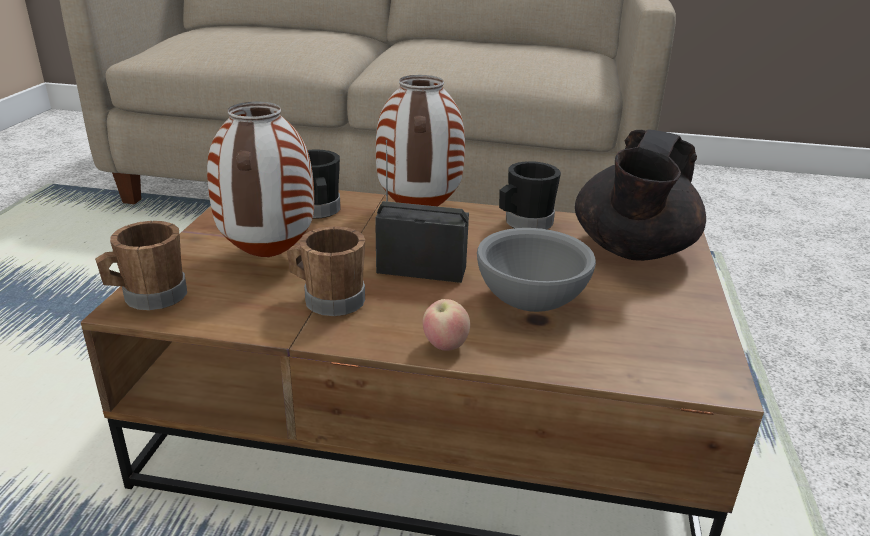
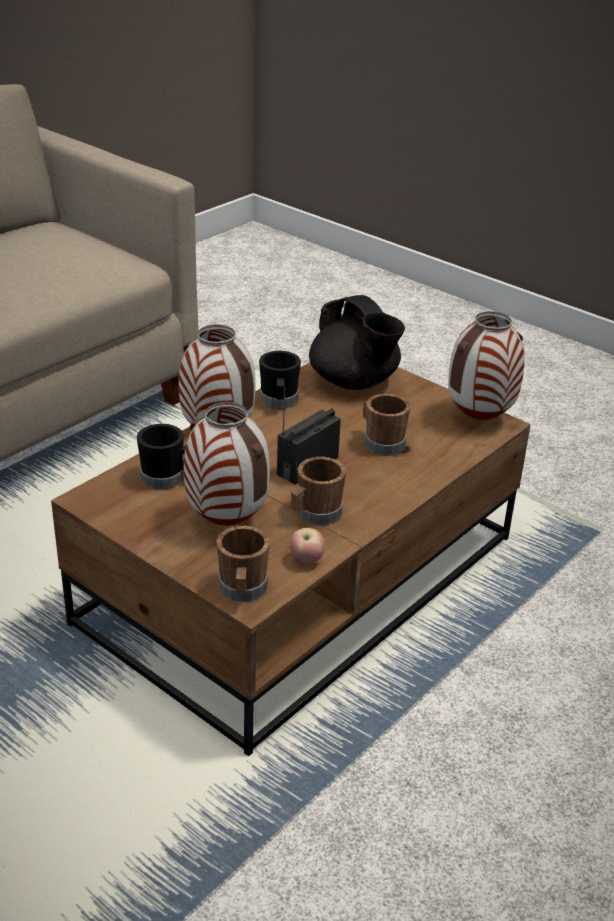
camera: 60 degrees left, 5 degrees up
apple [423,299,470,351] -> apple moved to [290,528,325,564]
grey bowl [477,228,596,312] -> brown mug [363,394,411,456]
none -> vase [448,311,525,420]

